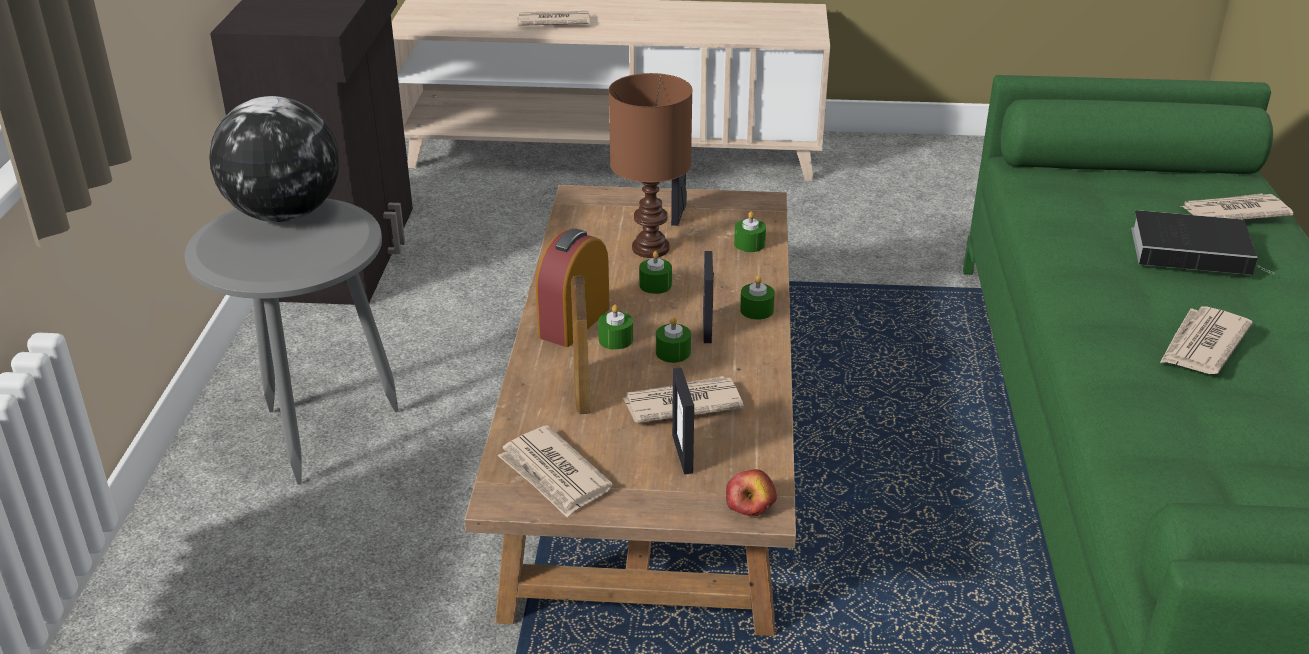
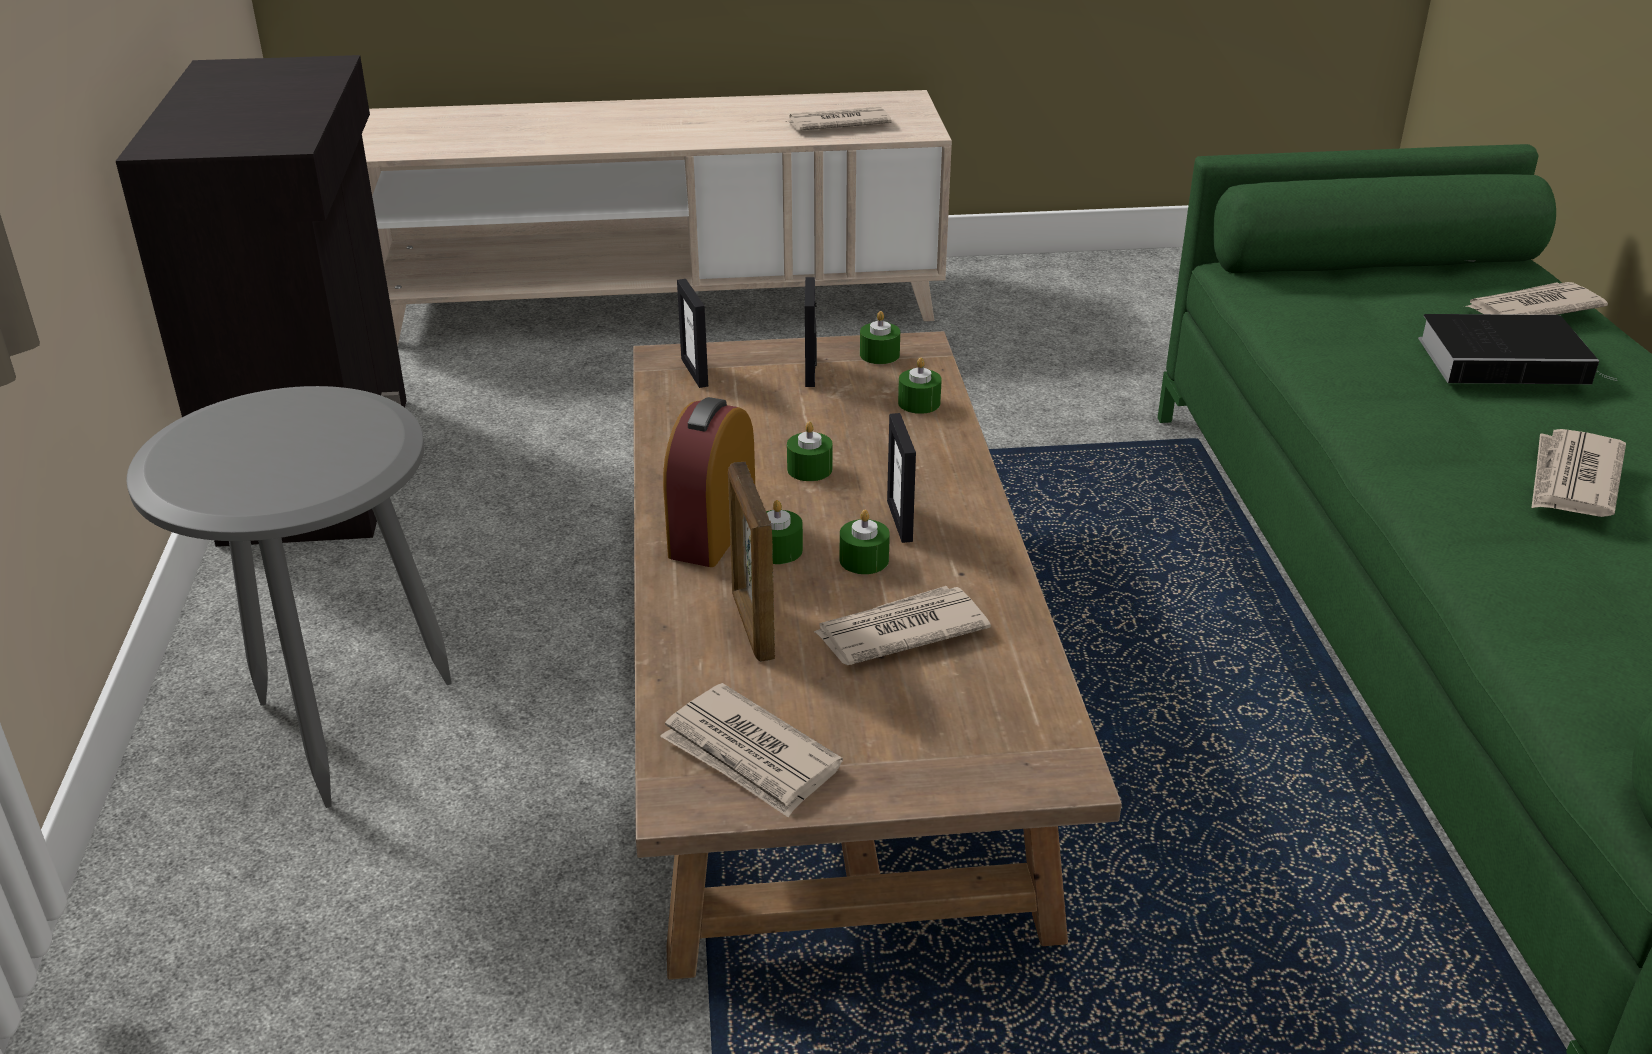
camera: 10 degrees left, 0 degrees up
globe [209,96,339,222] -> none
newspaper [517,11,590,26] -> newspaper moved to [788,107,892,131]
brown table lamp [609,73,693,258] -> none
picture frame [672,368,694,474] -> picture frame moved to [677,279,708,388]
apple [726,469,777,516] -> none
green candle [740,276,775,320] -> green candle moved to [860,311,900,364]

